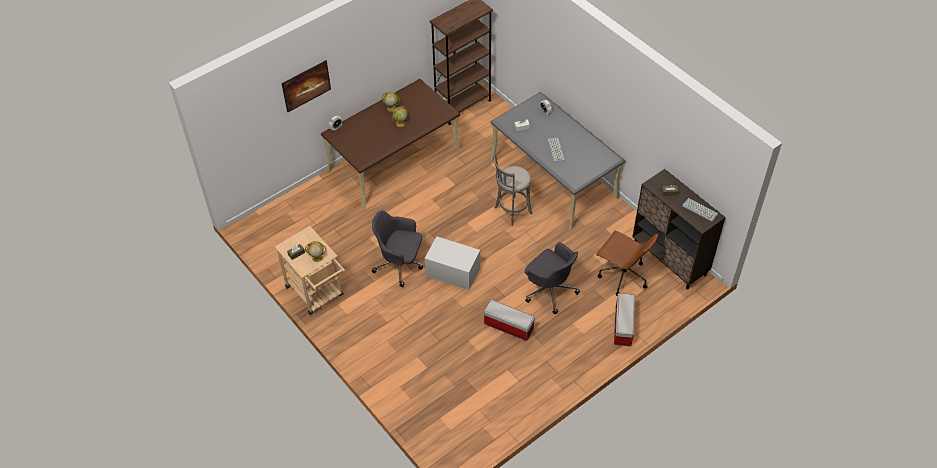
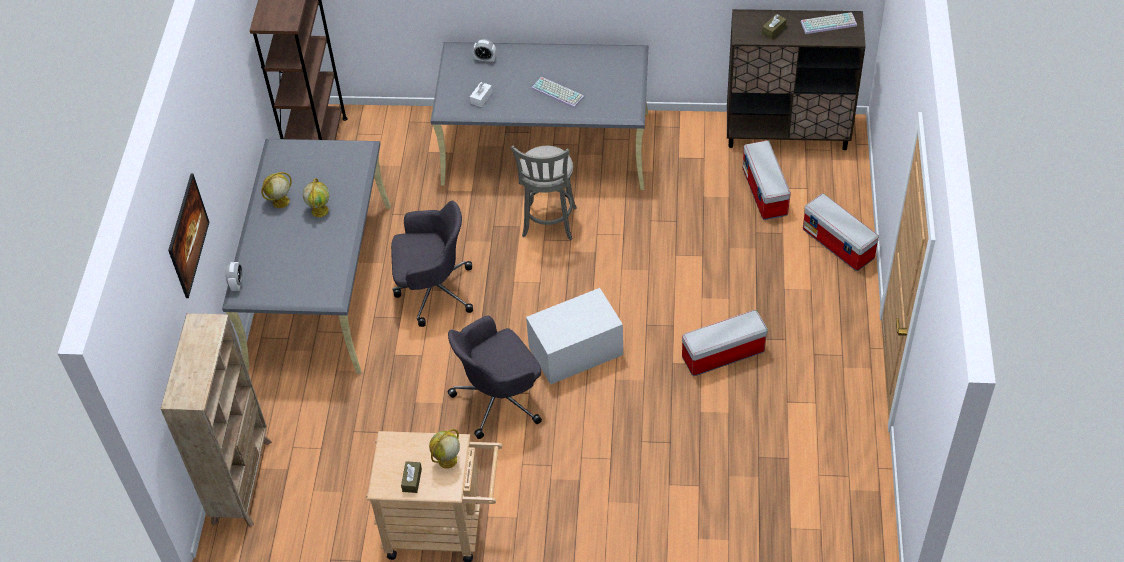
camera: 45 degrees left, 0 degrees up
brown desk [321,79,461,209] -> grey desk [222,139,391,374]
grey office chair [525,242,580,314] -> grey office chair moved to [391,201,473,327]
brown office chair [596,231,658,296] -> storage box [743,140,791,220]
none -> beige bookcase [161,313,272,527]

